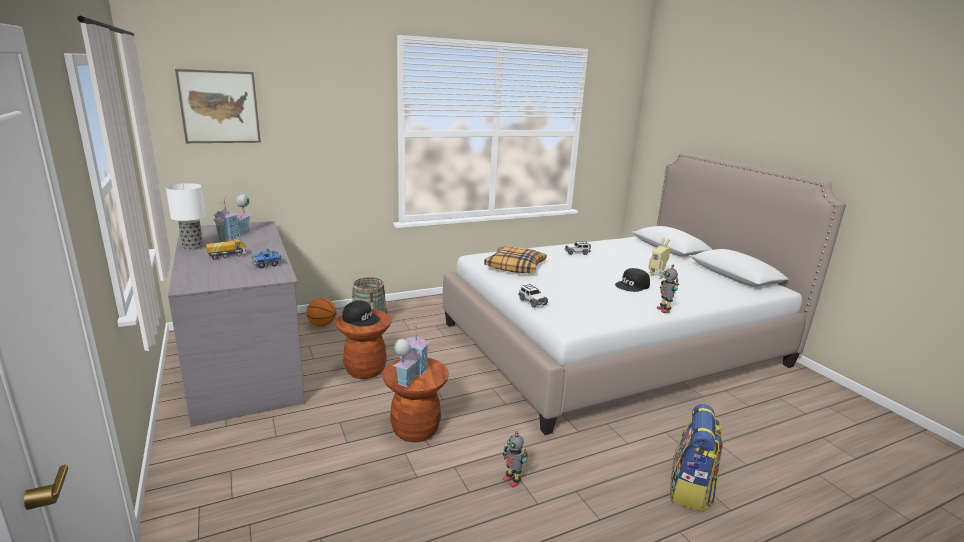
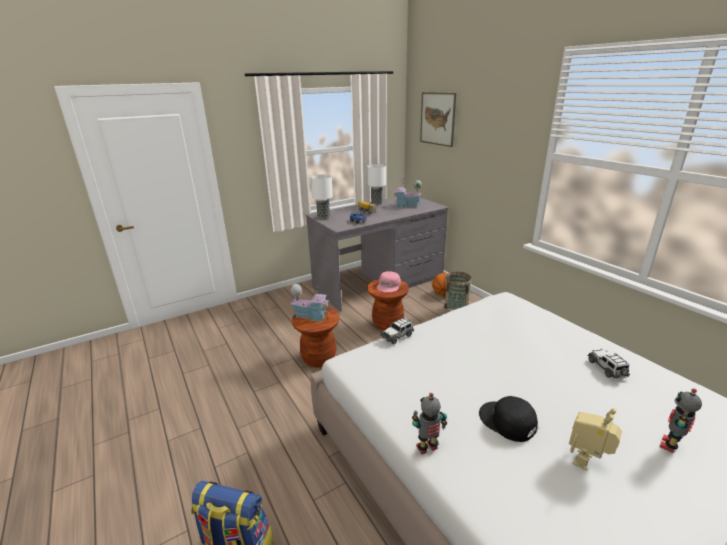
camera: 85 degrees right, 5 degrees up
black cap [342,300,380,327] -> pink cap [377,271,401,292]
pillow [484,246,546,273] -> none
toy robot [503,431,528,488] -> toy robot moved to [659,388,702,453]
none -> table lamp [310,174,333,219]

